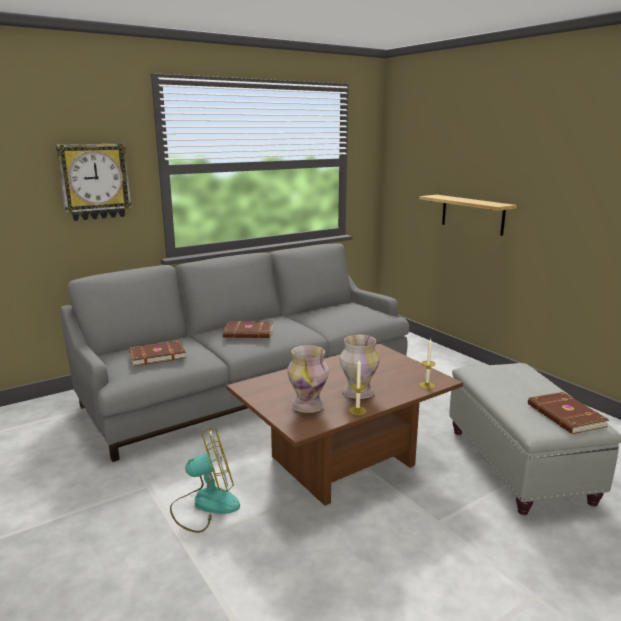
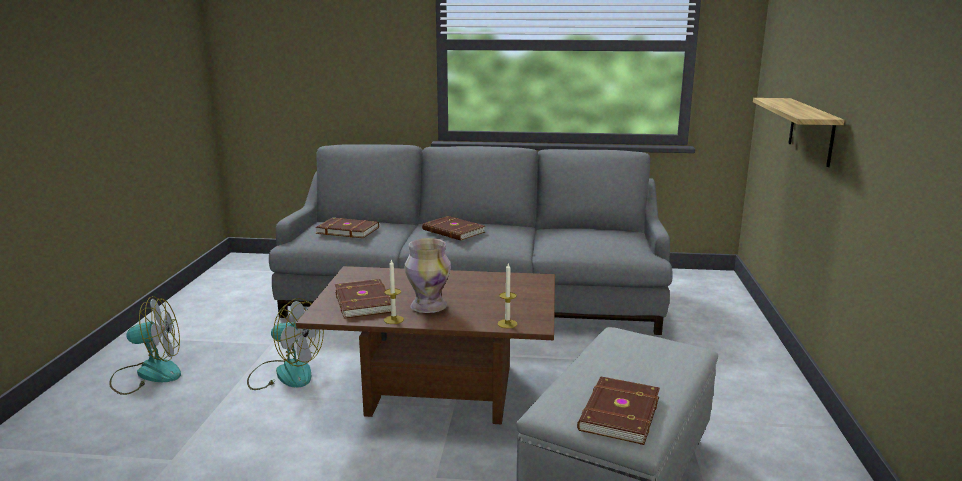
camera: 40 degrees right, 0 degrees up
wall clock [56,144,132,221] -> none
vase [287,345,329,413] -> brown book [335,279,391,319]
none -> fan [109,296,181,395]

